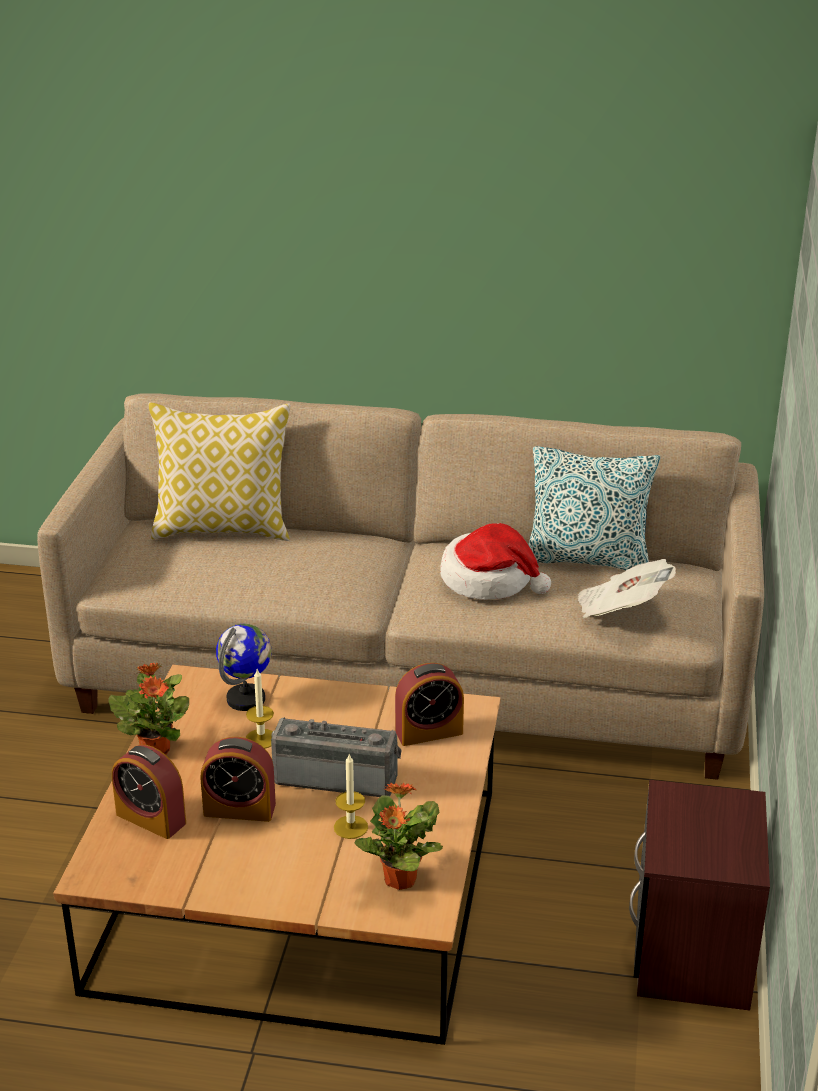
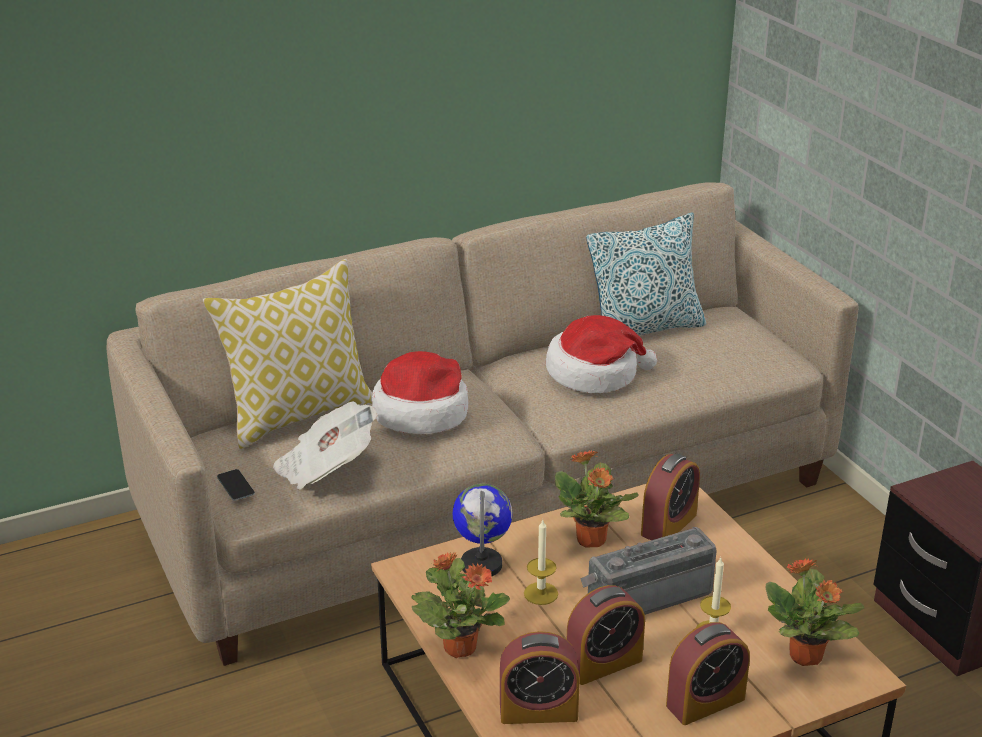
camera: 35 degrees left, 0 degrees up
newspaper [578,559,676,618] -> newspaper moved to [273,401,378,490]
none -> phone [217,469,255,501]
none -> hat [372,351,468,434]
none -> potted plant [555,451,639,548]
none -> alarm clock [666,622,750,725]

